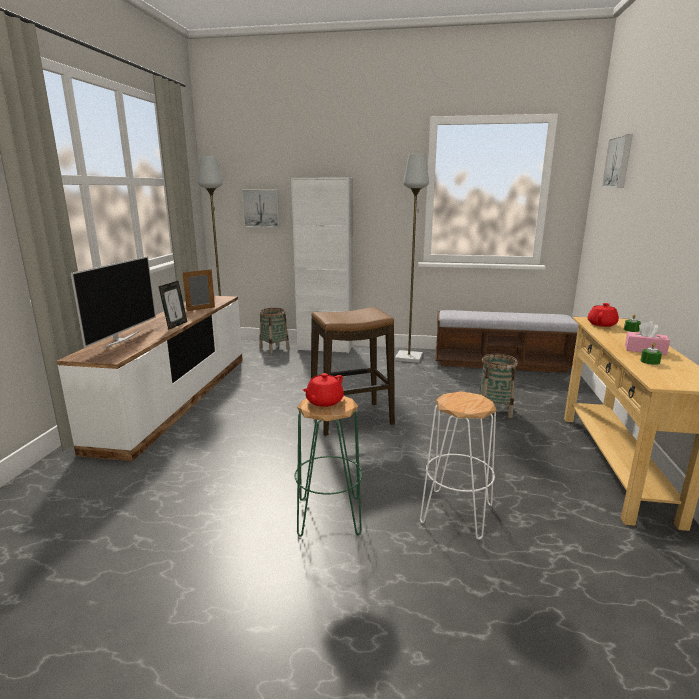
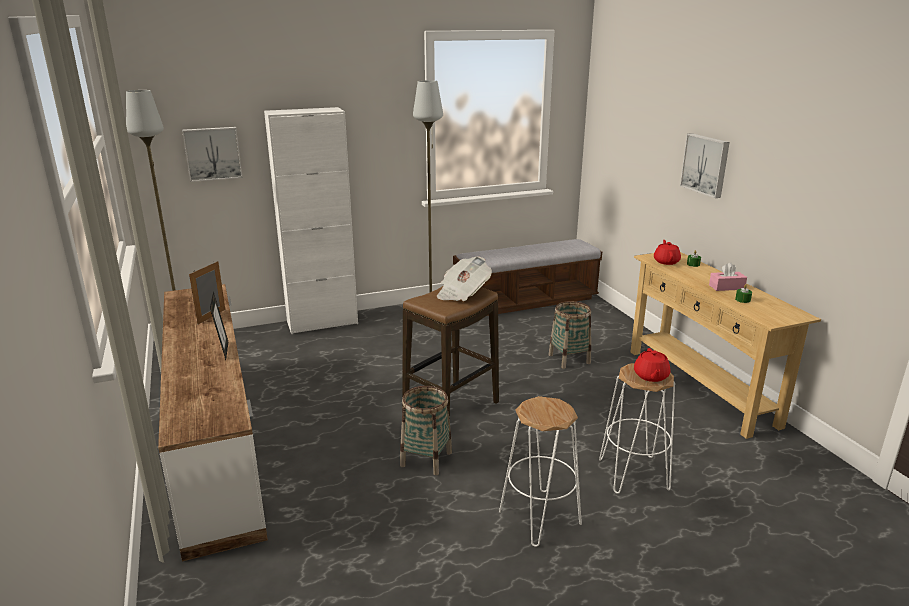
camera: 30 degrees left, 5 degrees up
television [71,256,156,349] -> none
basket [260,308,290,354] -> basket moved to [400,386,452,475]
green stool [295,396,363,537] -> white stool [499,396,582,547]
red teapot [303,373,344,407] -> red teapot moved to [634,348,671,382]
picture [602,134,633,187] -> picture moved to [680,133,730,198]
none -> newspaper [437,256,492,301]

